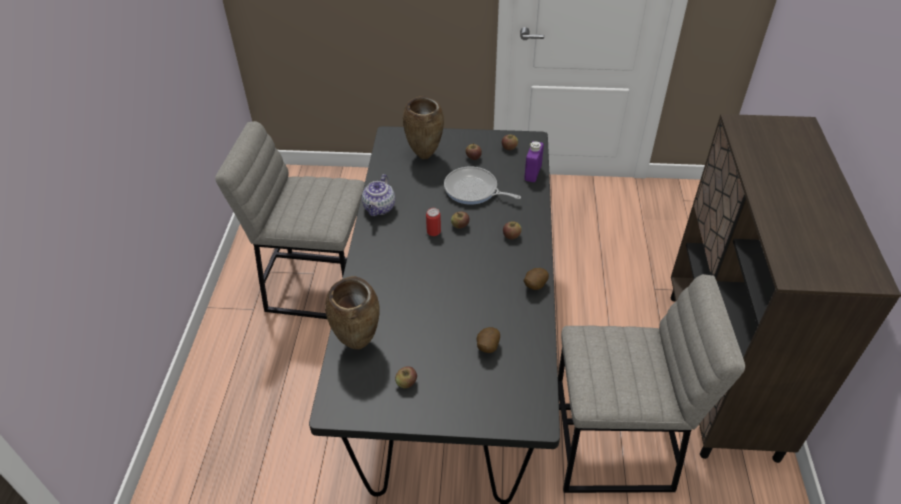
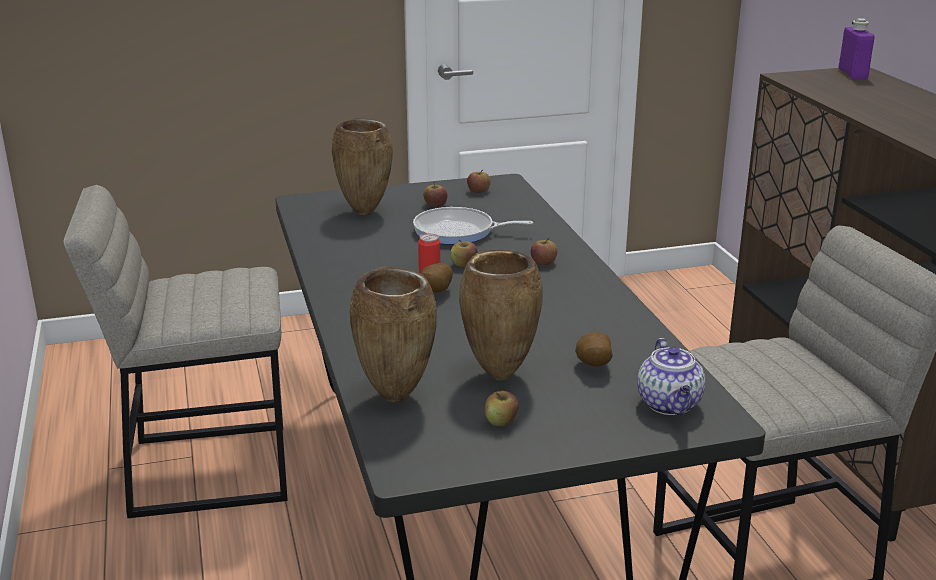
camera: 20 degrees left, 20 degrees down
teapot [362,174,395,216] -> teapot moved to [637,338,706,415]
purple bottle [524,141,544,182] -> purple bottle moved to [838,18,875,80]
potato [524,268,549,290] -> potato moved to [420,263,453,293]
none -> brown vase [459,250,543,380]

